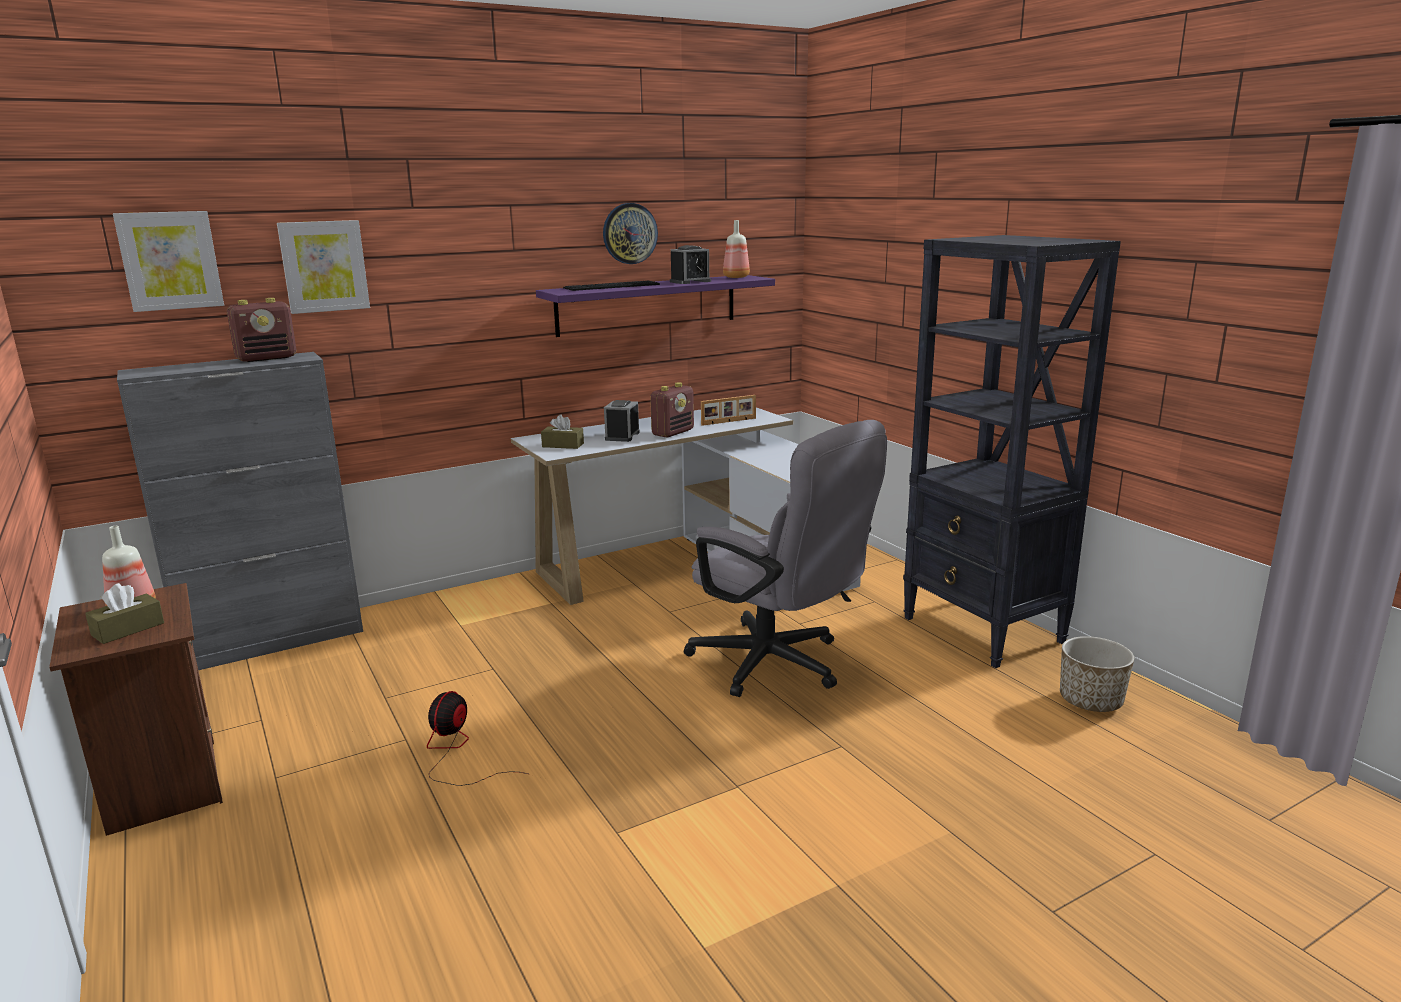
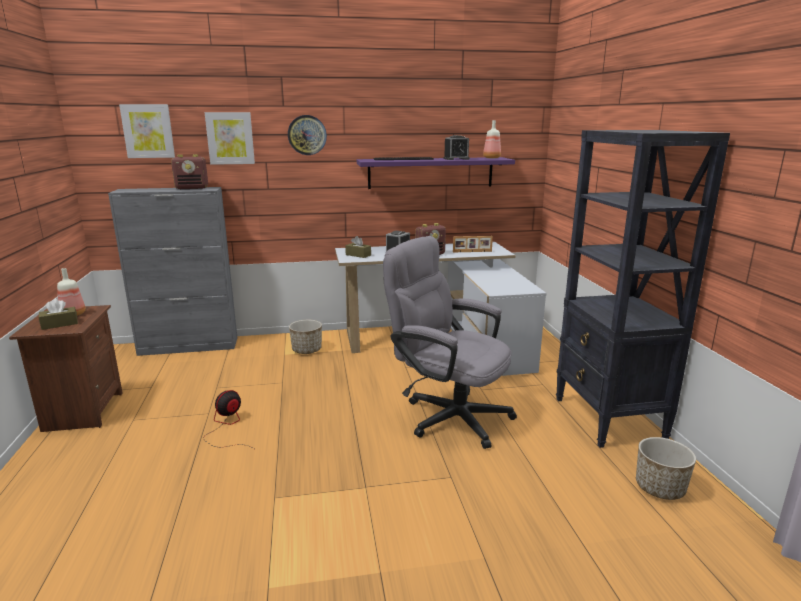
camera: 20 degrees right, 0 degrees up
wall clock [603,203,658,264] -> wall clock moved to [288,115,327,155]
grey office chair [684,420,887,697] -> grey office chair turned 150 degrees clockwise [383,236,517,449]
none -> planter [289,320,322,354]

